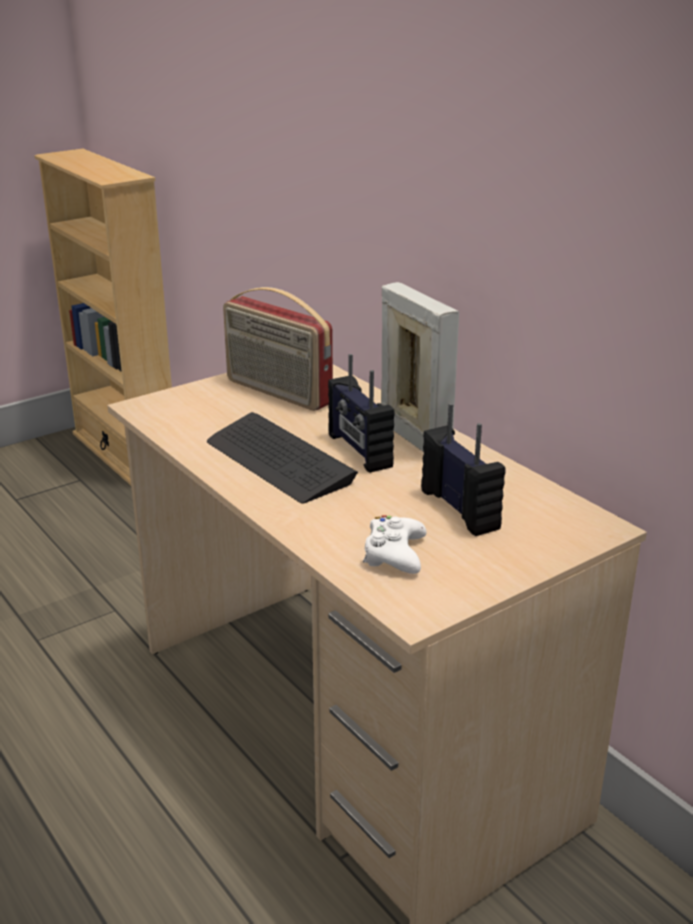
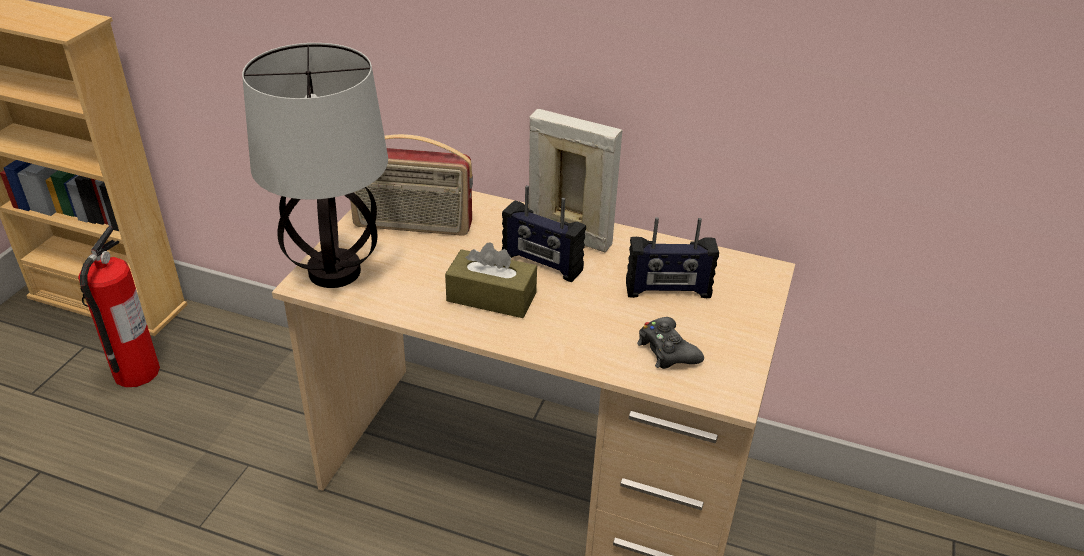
camera: 35 degrees left, 10 degrees up
keyboard [207,412,358,503] -> brown tissue box [445,242,537,318]
white game controller [363,515,426,574] -> black game controller [637,317,704,369]
radio [421,403,506,536] -> radio turned 150 degrees clockwise [626,217,719,298]
none -> fire extinguisher [78,226,160,387]
none -> table lamp [242,43,388,288]

